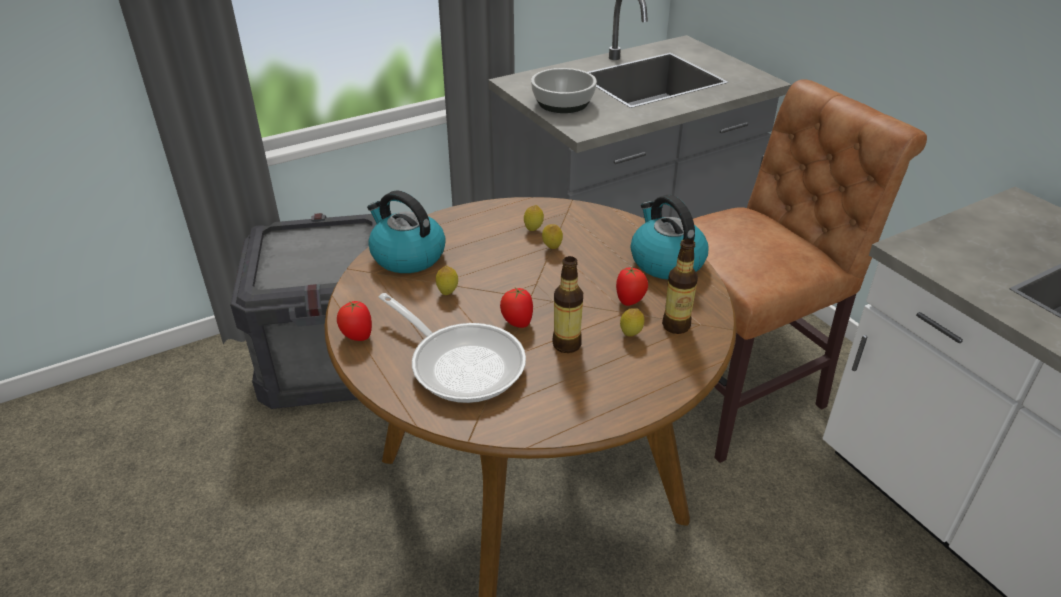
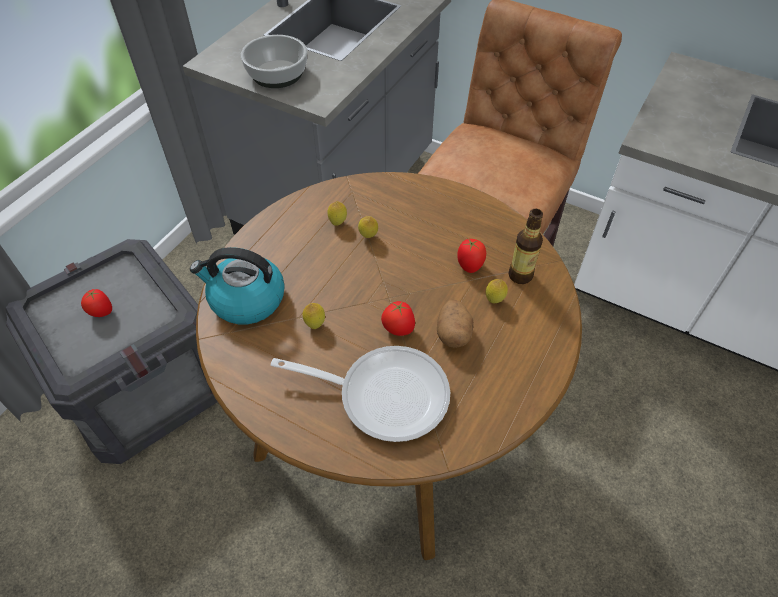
camera: 30 degrees left, 15 degrees up
tomato [337,301,372,341] -> tomato moved to [81,289,112,317]
bottle [552,256,583,353] -> potato [437,300,474,348]
kettle [631,195,709,279] -> none

